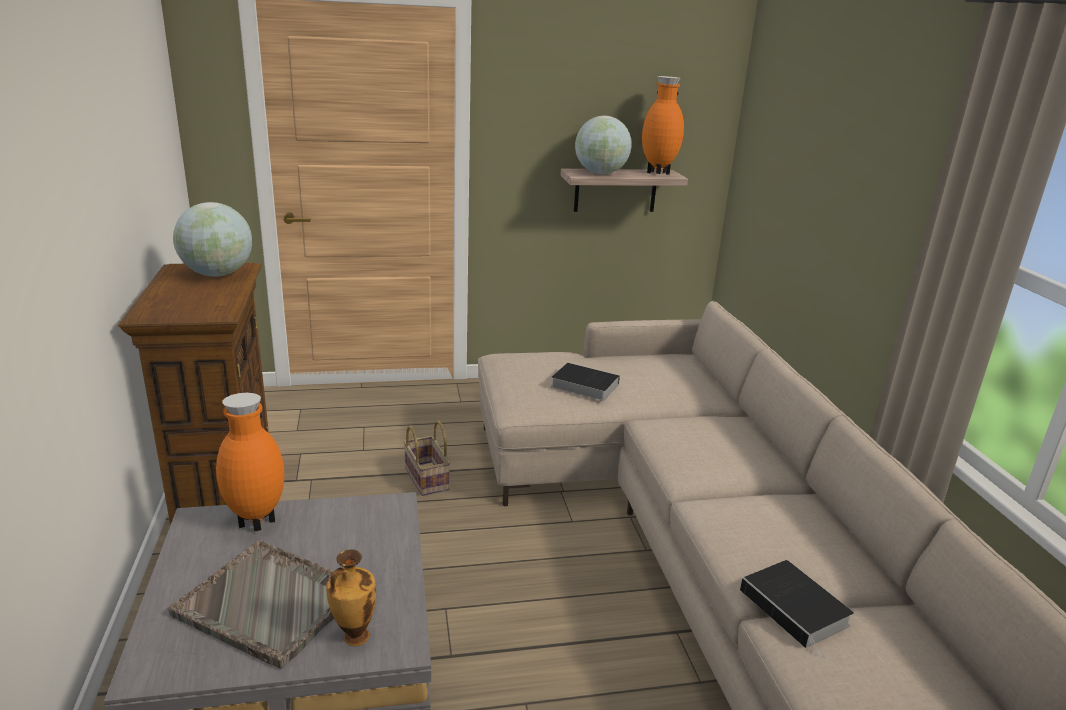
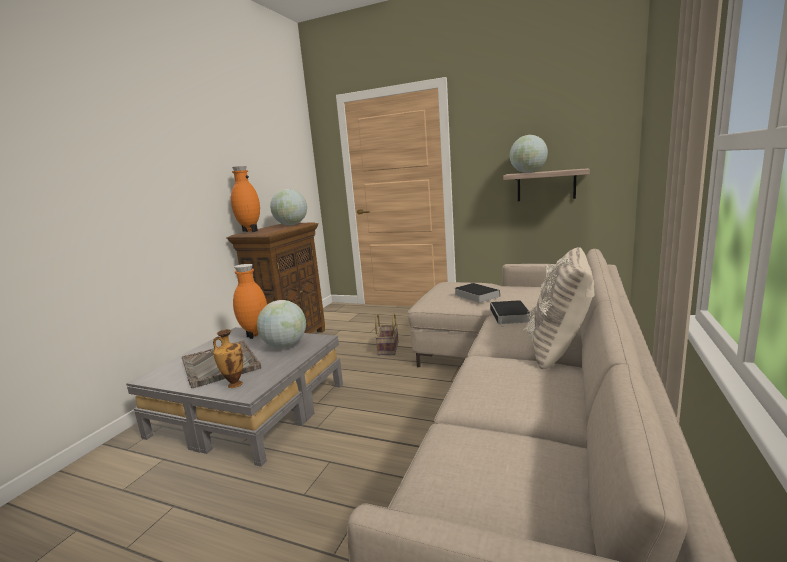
camera: 35 degrees right, 10 degrees down
orange vase [642,76,684,175] -> orange vase moved to [231,166,260,232]
book [740,560,854,659] -> book moved to [490,300,530,326]
none -> globe [257,300,306,348]
none -> beige pillow [524,247,594,369]

